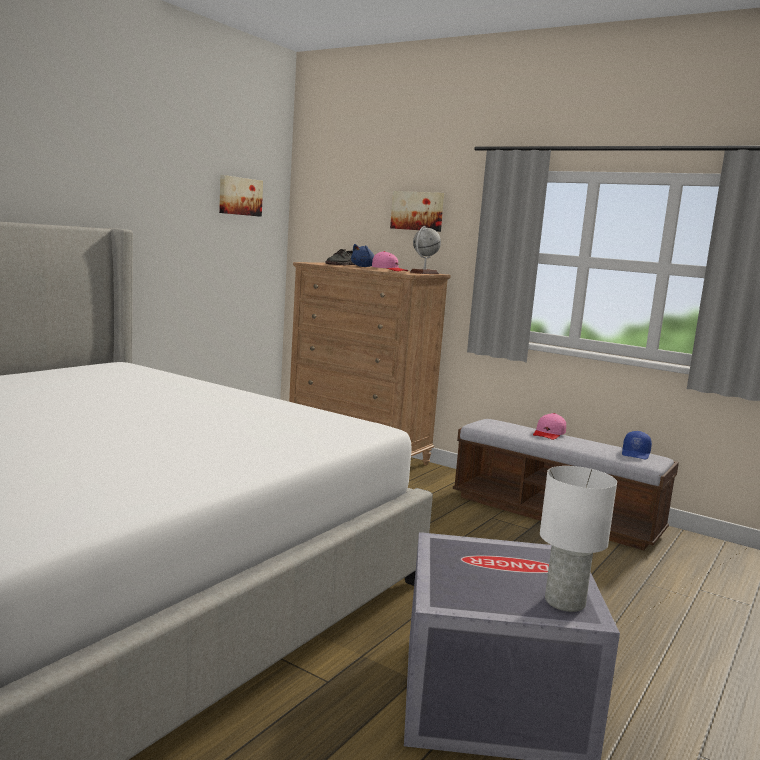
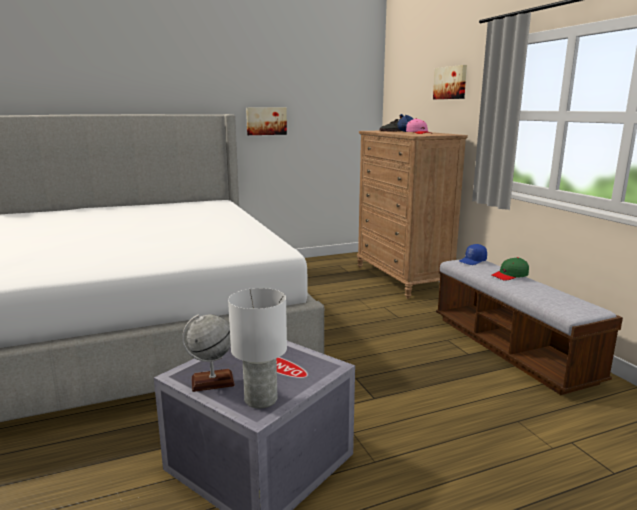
camera: 35 degrees right, 5 degrees up
picture [219,175,263,217] -> picture moved to [246,108,287,135]
globe [410,226,441,274] -> globe moved to [182,314,235,392]
pink cap [533,413,566,440] -> green cap [492,257,529,281]
blue cap [622,431,652,460] -> blue cap moved to [459,244,487,265]

